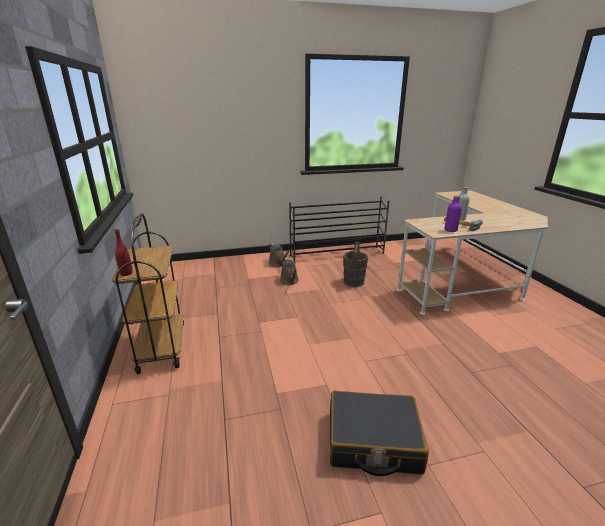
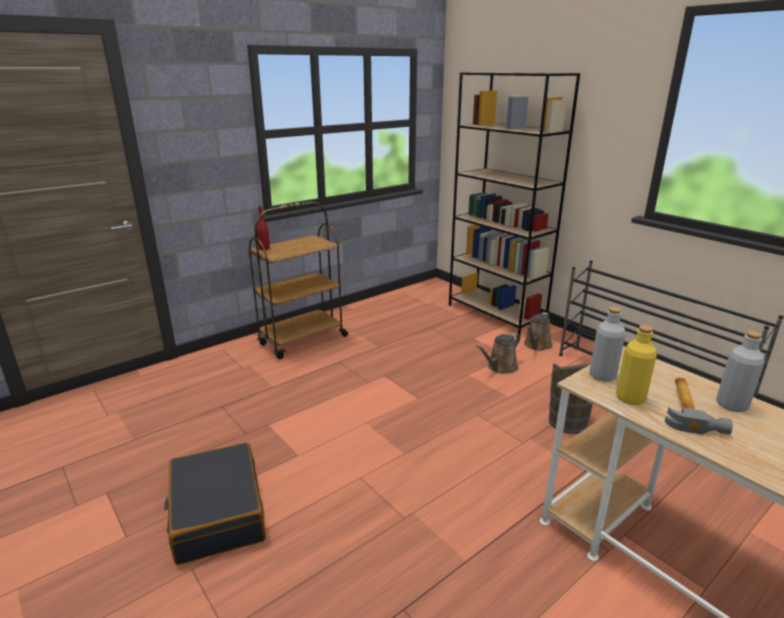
camera: 65 degrees right, 0 degrees up
purple bottle [445,195,462,232] -> yellow bottle [616,325,657,405]
none -> beige bookcase [449,72,580,335]
none -> grey bottle [589,307,626,382]

